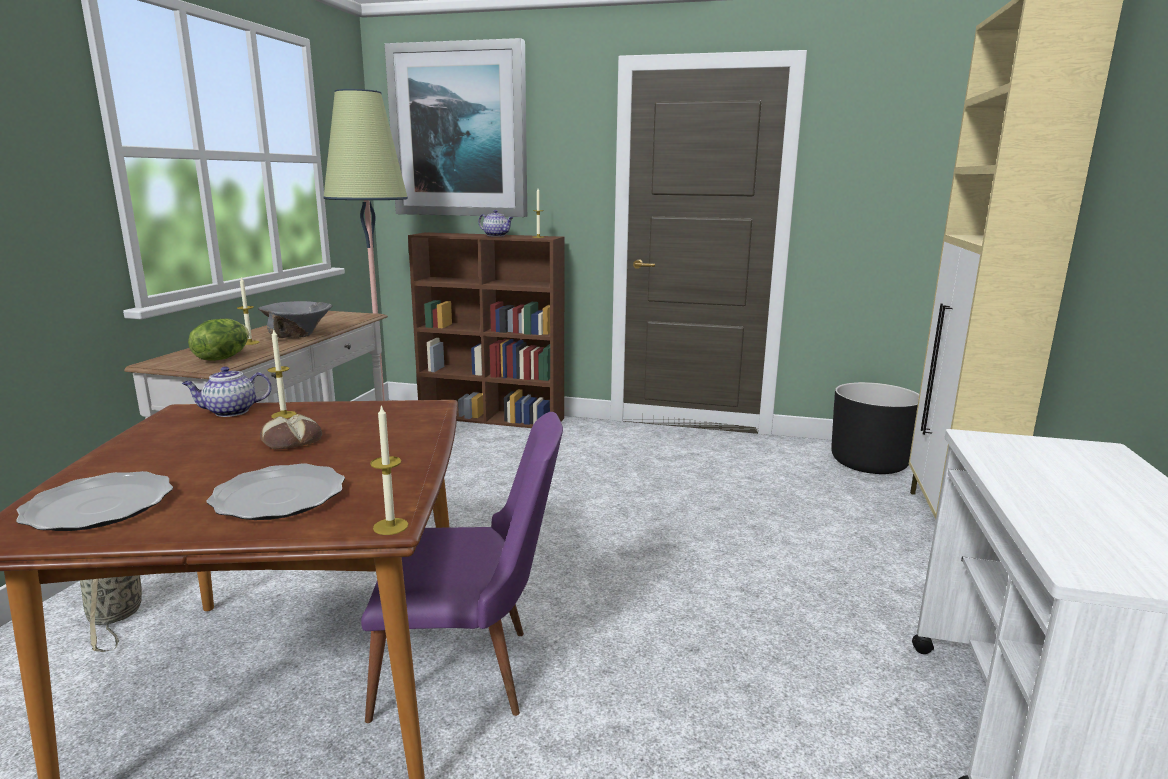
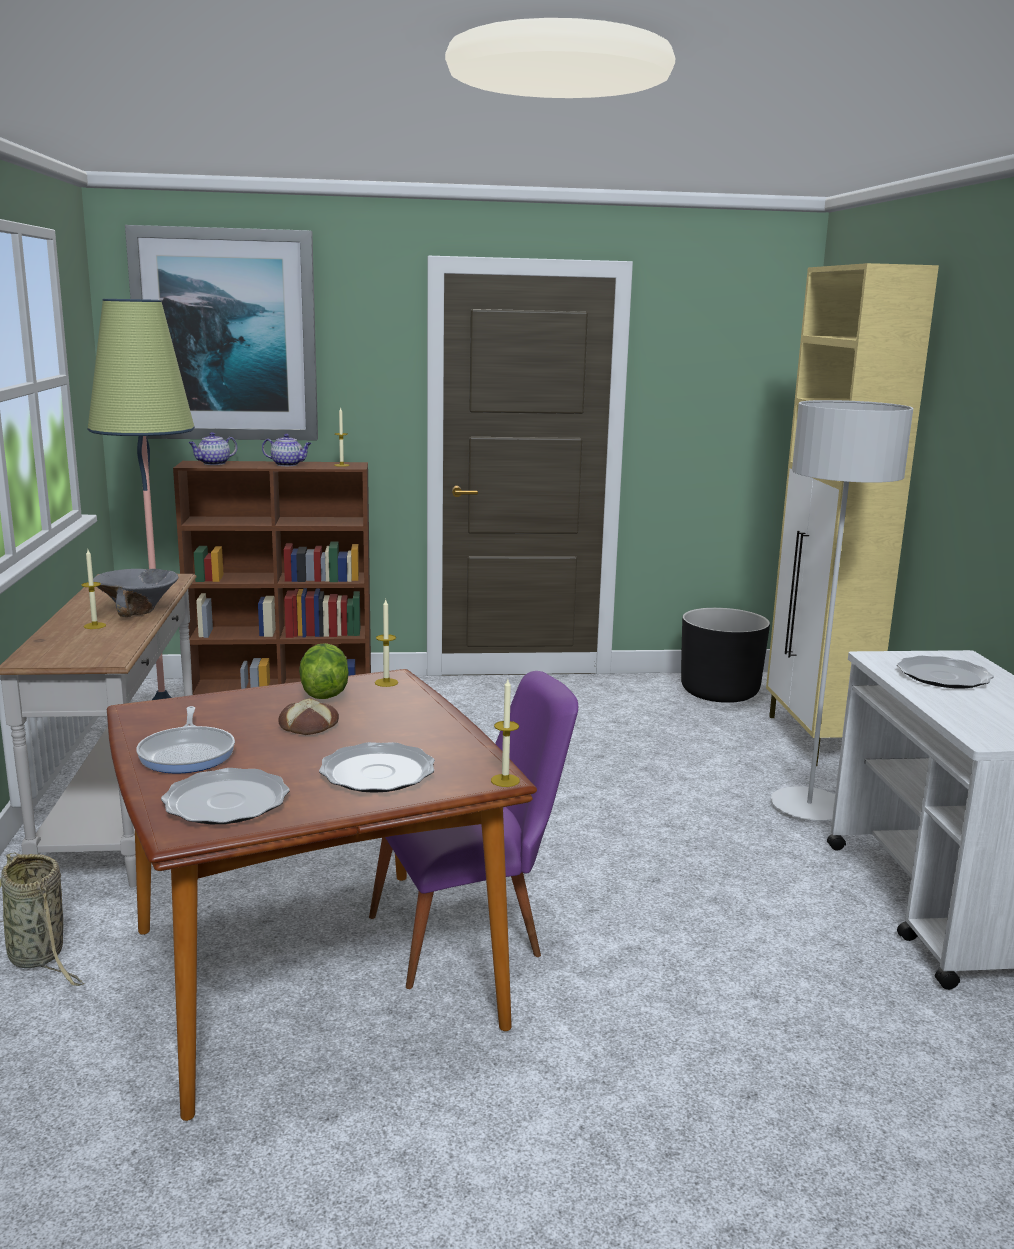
camera: 20 degrees left, 0 degrees up
teapot [182,366,272,417] -> teapot moved to [188,432,237,465]
lettuce [188,319,249,361] -> lettuce moved to [299,643,349,699]
candle [267,330,297,419] -> candle moved to [375,600,398,687]
none -> frying pan [136,706,235,774]
none -> grey floor lamp [771,400,913,820]
none -> plate [897,656,994,688]

